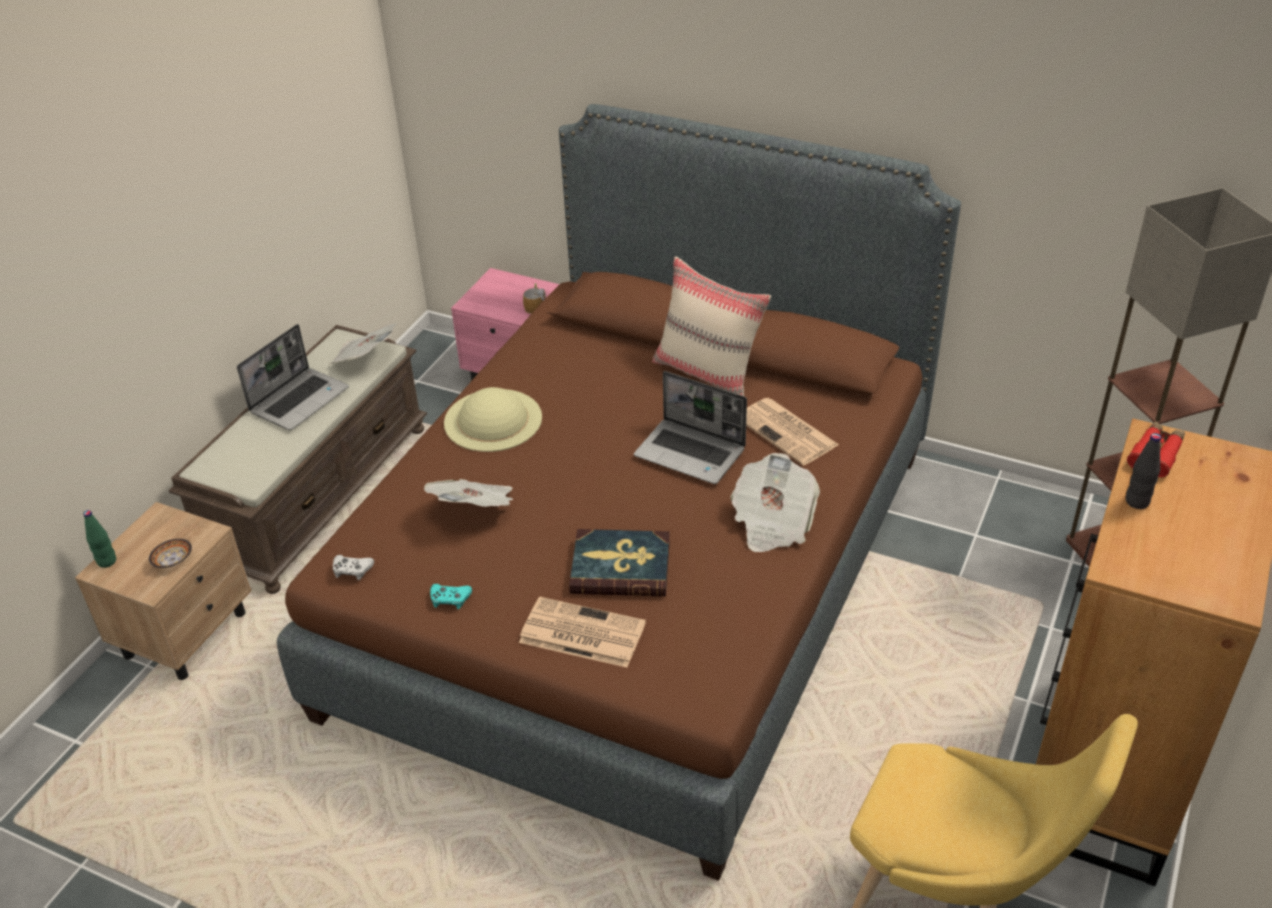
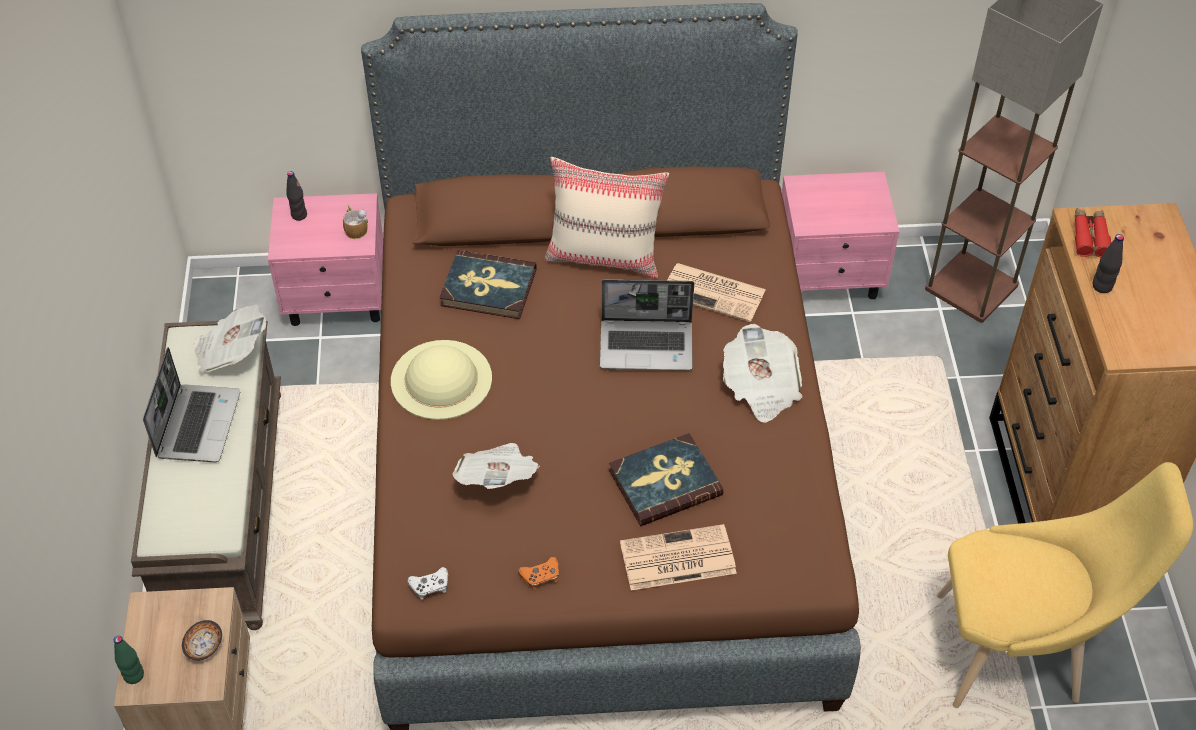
camera: 30 degrees left, 10 degrees up
turquoise game controller [430,584,472,609] -> orange game controller [518,557,559,590]
none -> black bottle [286,171,307,221]
none -> book [439,250,537,319]
none -> pink nightstand [782,172,900,299]

